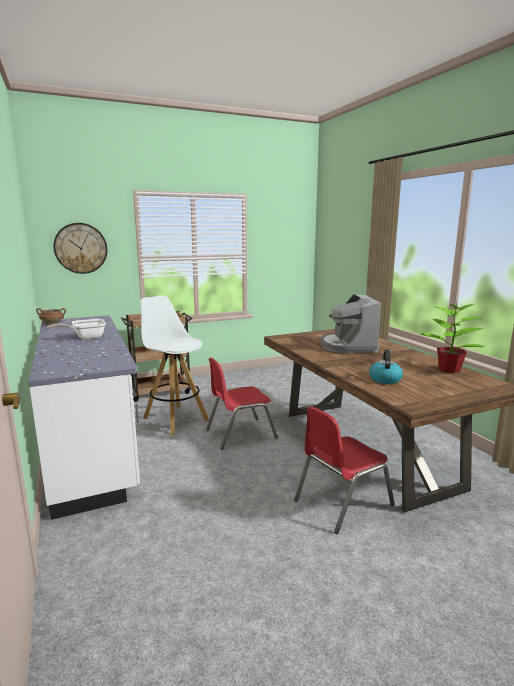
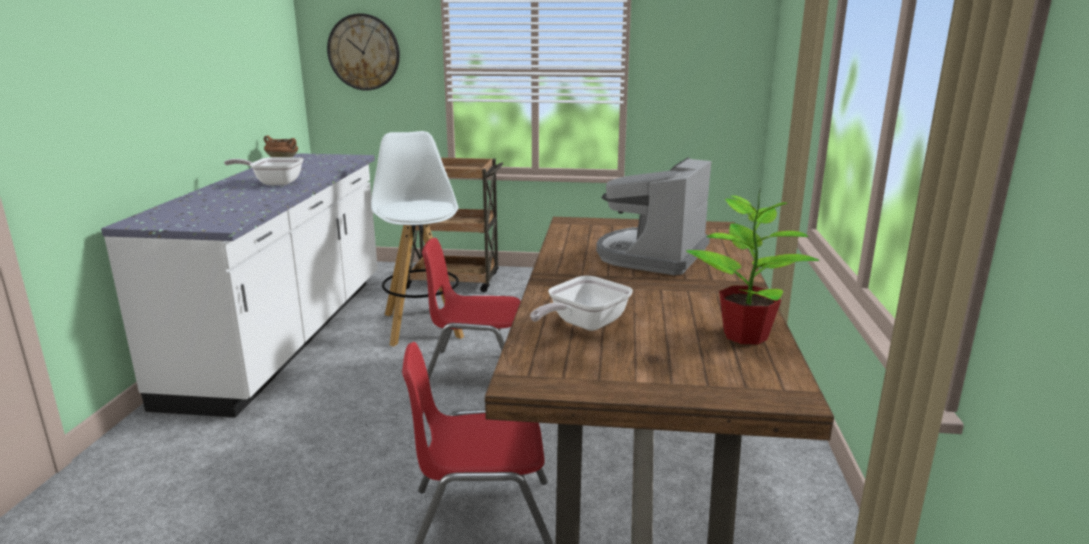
camera: 30 degrees right, 5 degrees up
kettle [369,349,403,384] -> frying pan [530,276,633,331]

